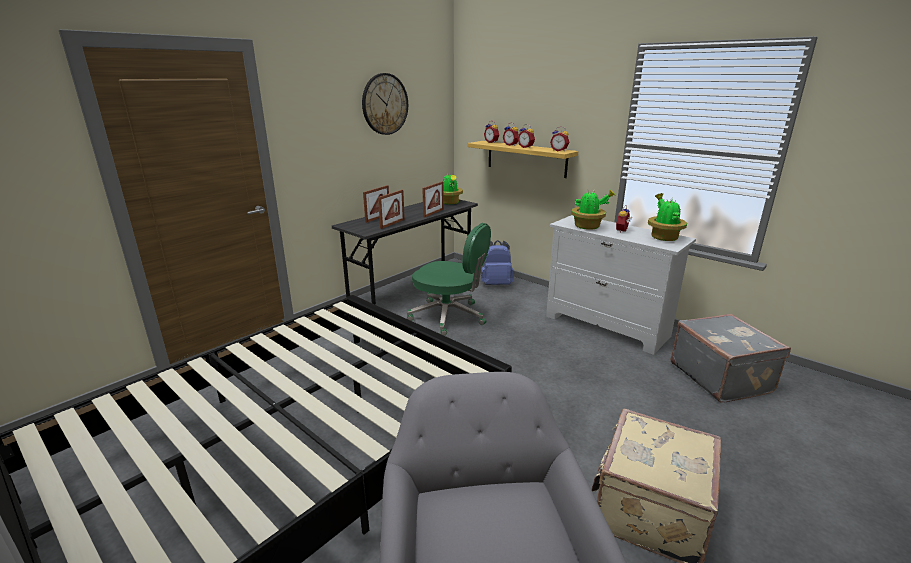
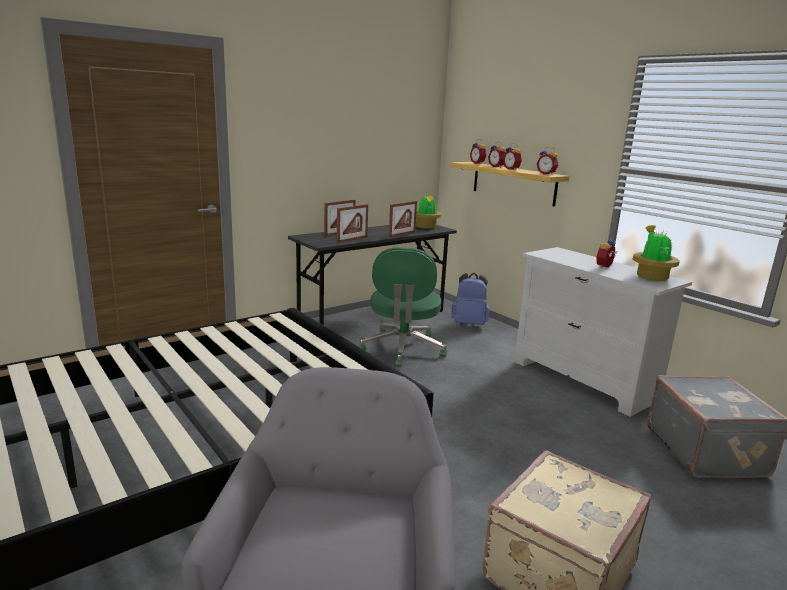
camera: 10 degrees right, 5 degrees down
wall clock [362,73,408,135] -> none
green office chair [407,223,491,336] -> green office chair turned 60 degrees clockwise [359,247,447,367]
potted plant [571,190,615,230] -> none

